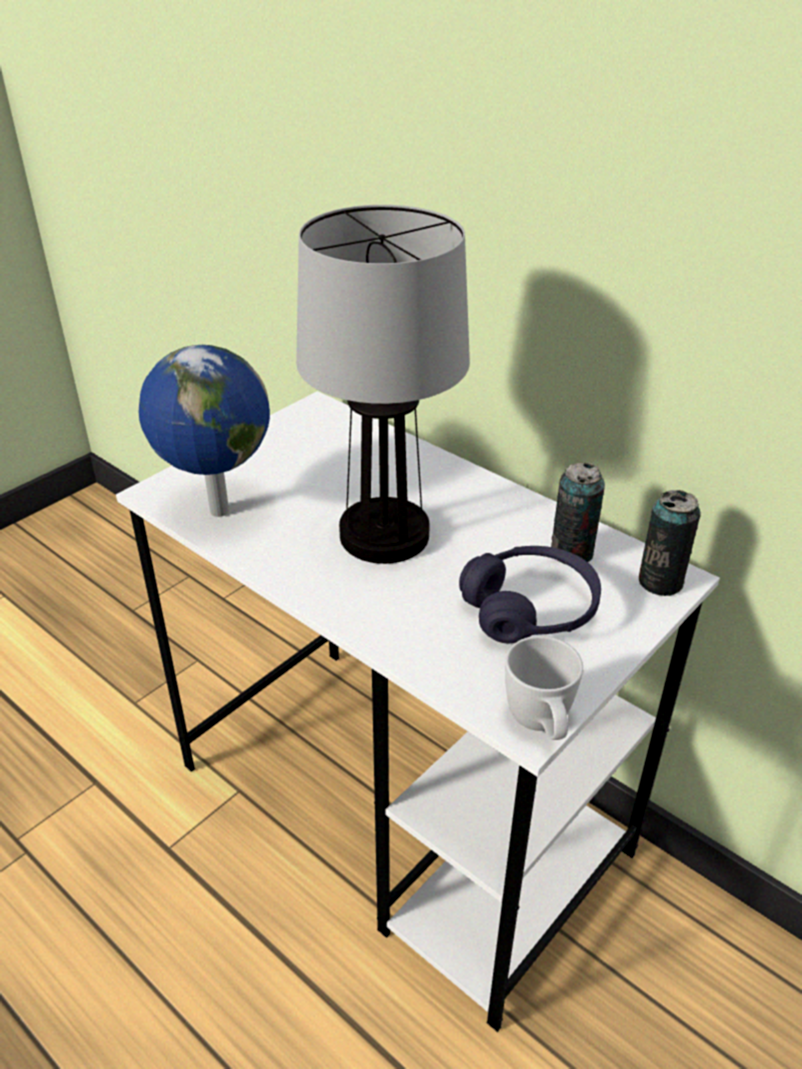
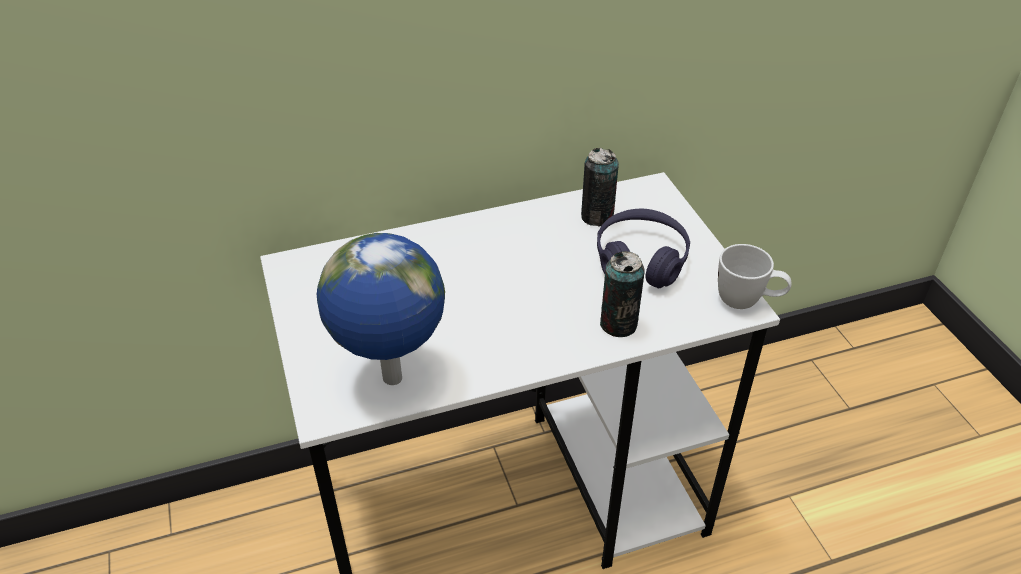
camera: 60 degrees left, 5 degrees up
table lamp [296,205,470,564] -> none
can [639,490,700,596] -> can moved to [600,251,644,337]

